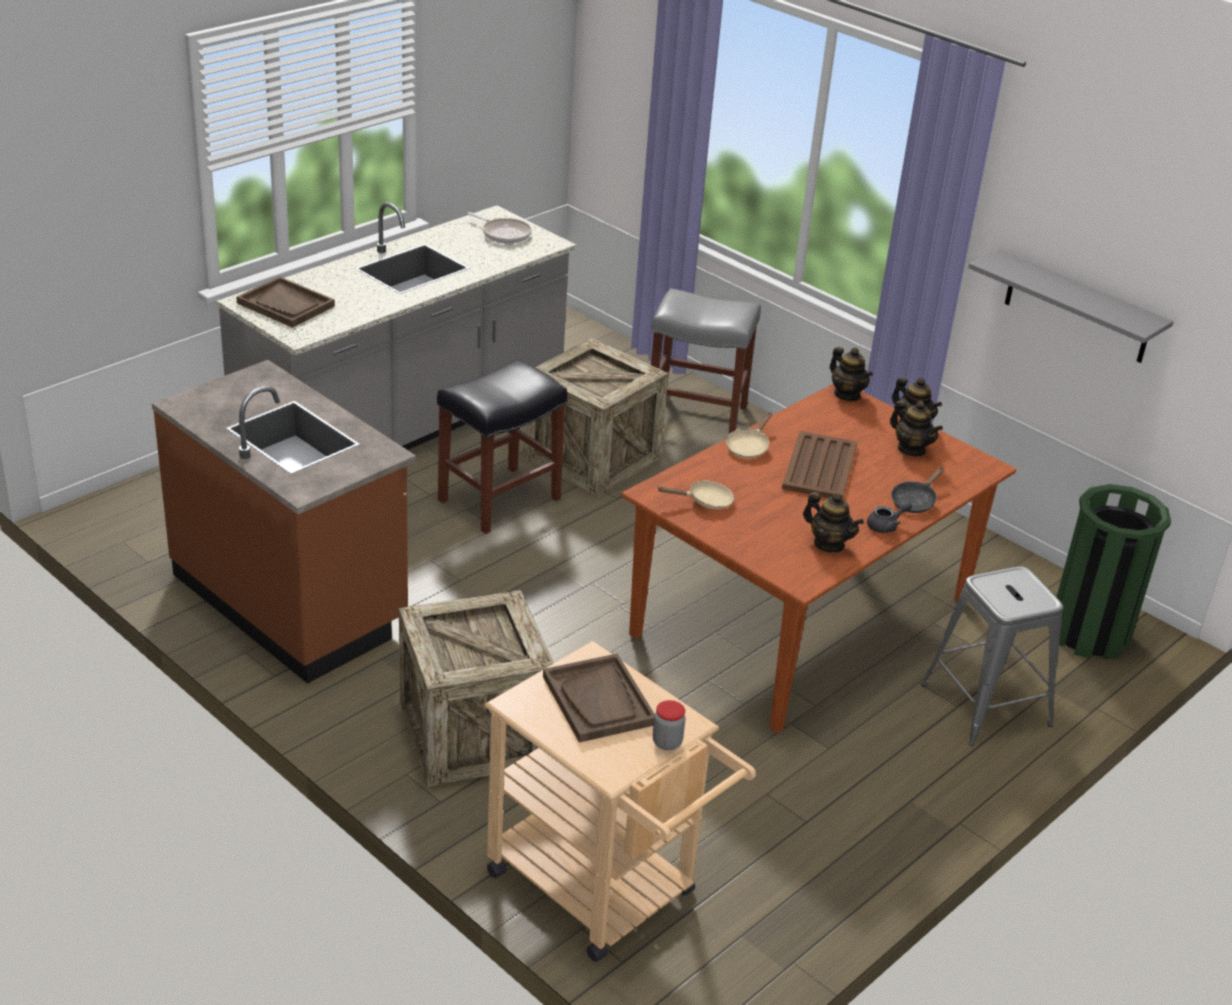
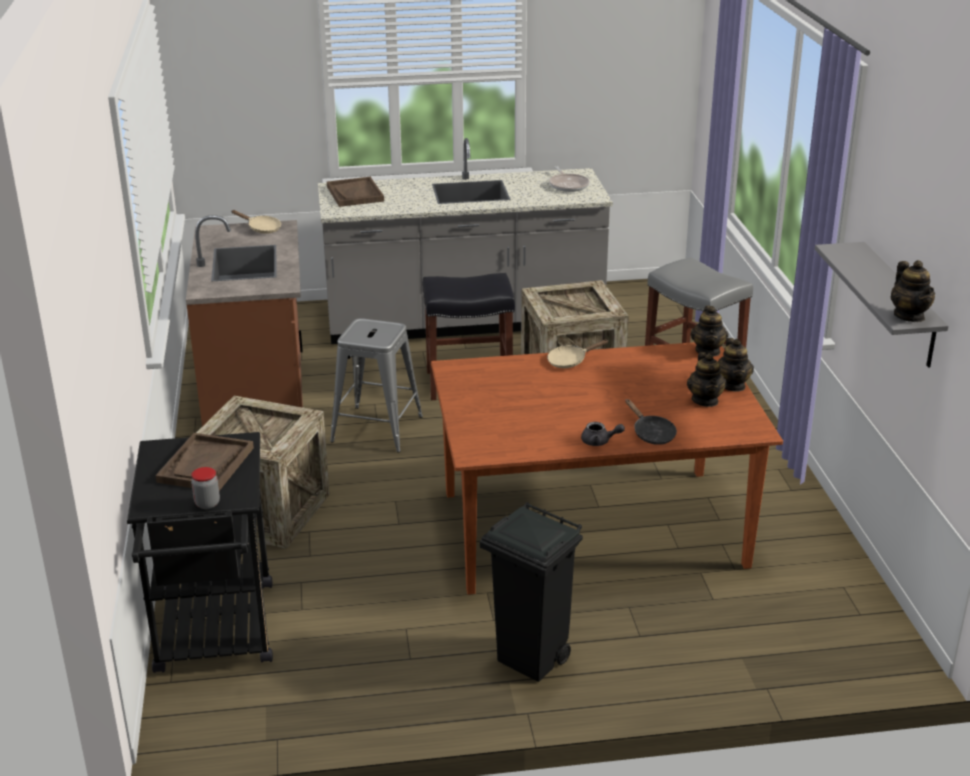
camera: 40 degrees right, 5 degrees down
beige cart [485,641,756,962] -> black cart [127,432,273,673]
beige frying pan [658,480,734,509] -> beige frying pan moved to [231,210,281,234]
brown tray [782,431,857,499] -> none
teapot [803,492,864,552] -> teapot moved to [891,260,935,322]
black frying pan [891,467,944,513] -> black frying pan turned 105 degrees counterclockwise [625,399,677,445]
grey stool [922,567,1063,746] -> grey stool moved to [330,318,423,452]
green trash can [1057,484,1171,660] -> none
none -> black trash can [480,502,583,682]

